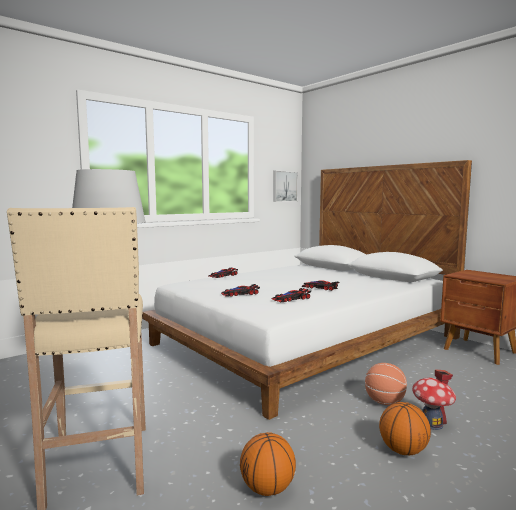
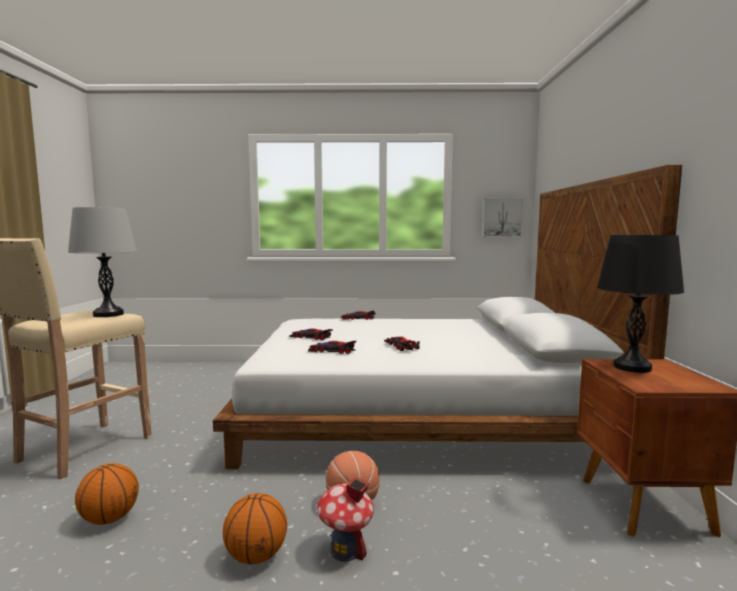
camera: 40 degrees right, 0 degrees up
none -> black table lamp [597,235,684,373]

